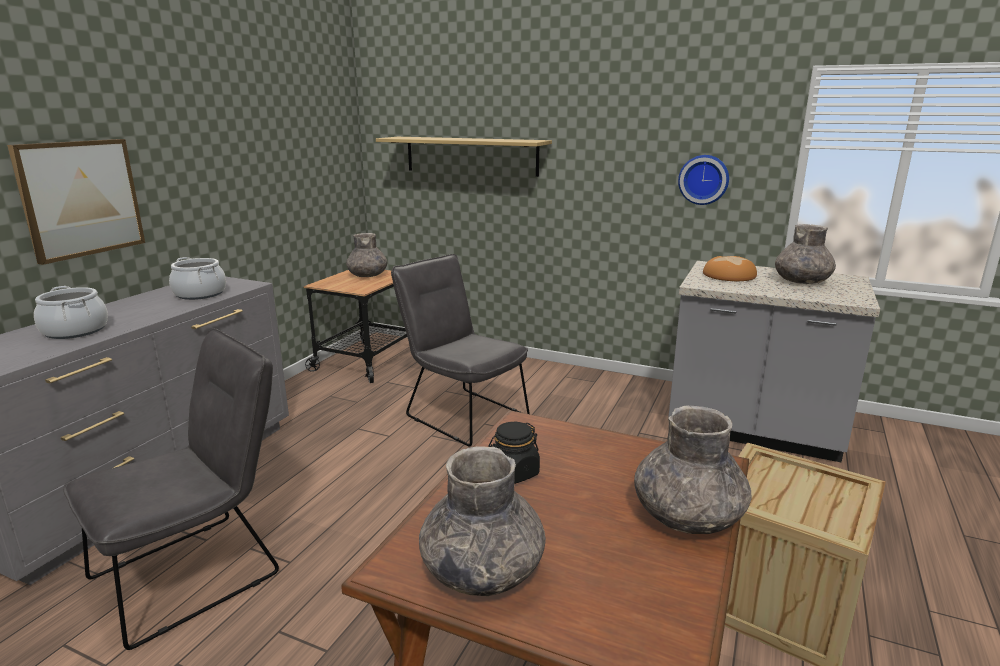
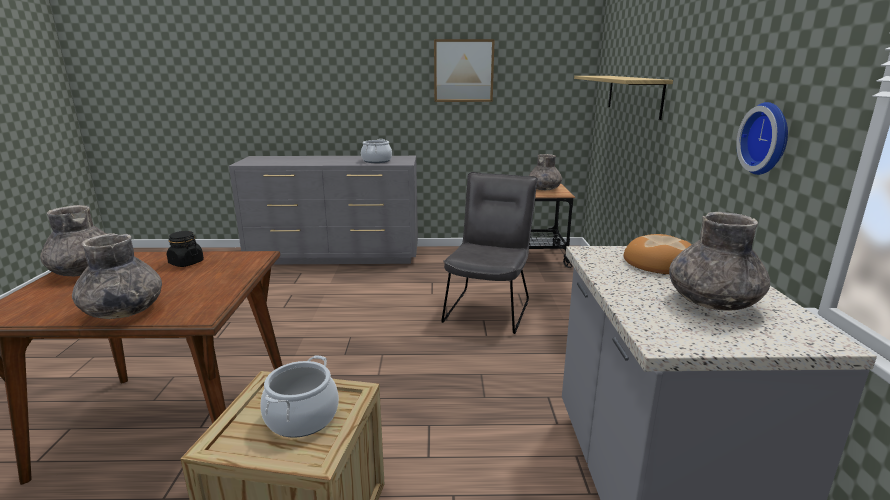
camera: 65 degrees right, 0 degrees up
picture [7,139,145,265] -> picture moved to [434,39,495,102]
cooking pot [34,286,108,339] -> cooking pot moved to [261,355,339,438]
grey chair [63,329,279,650] -> none

